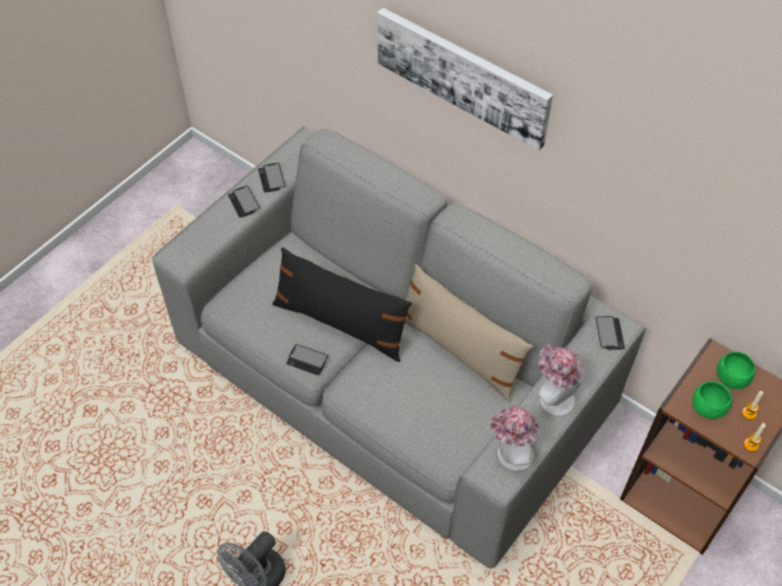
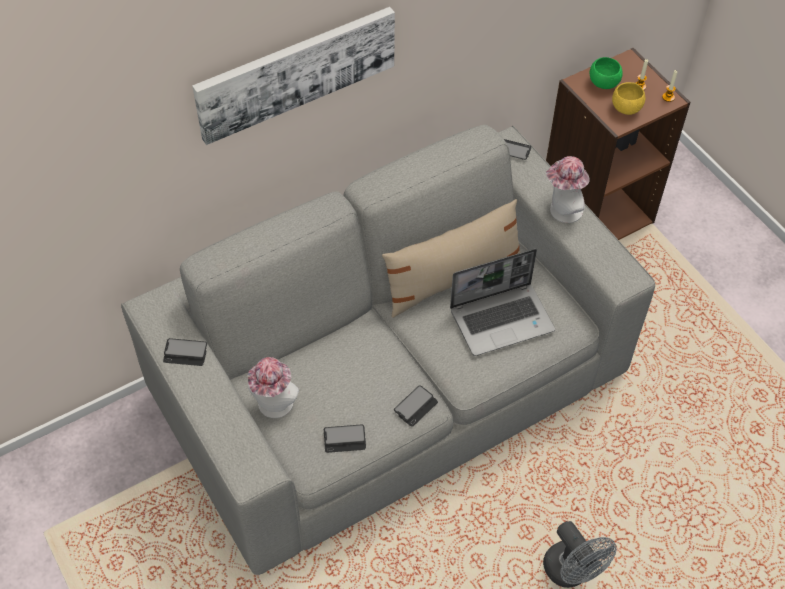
camera: 70 degrees left, 0 degrees up
phone [228,186,260,218] -> phone moved to [324,424,366,453]
black pillow [272,247,412,362] -> none
hat [490,406,539,471] -> hat moved to [248,357,299,418]
green bowl [692,381,732,419] -> yellow bowl [612,82,645,115]
none -> laptop [450,249,555,356]

